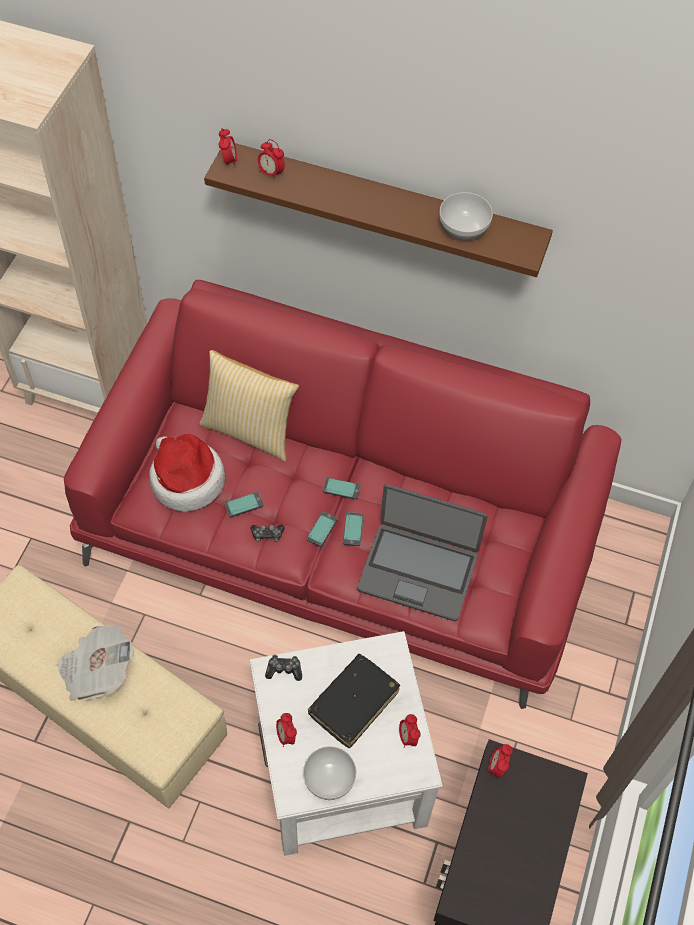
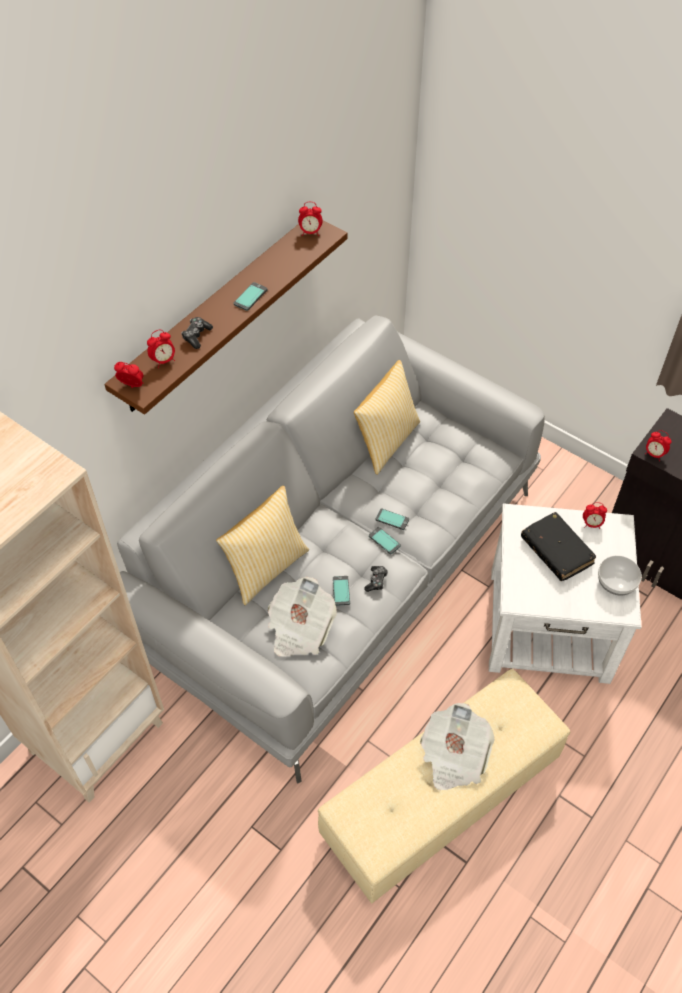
camera: 70 degrees left, 5 degrees down
red sofa [64,280,621,709] -> grey sofa [117,315,545,783]
hat [149,433,225,512] -> newspaper [267,577,337,657]
game controller [265,655,302,681] -> game controller moved to [181,317,213,349]
alarm clock [276,713,297,747] -> alarm clock moved to [298,202,323,236]
phone [323,477,361,500] -> phone moved to [234,282,267,311]
laptop [357,484,488,621] -> none
bowl [440,192,493,241] -> none
none -> pillow [354,360,420,475]

